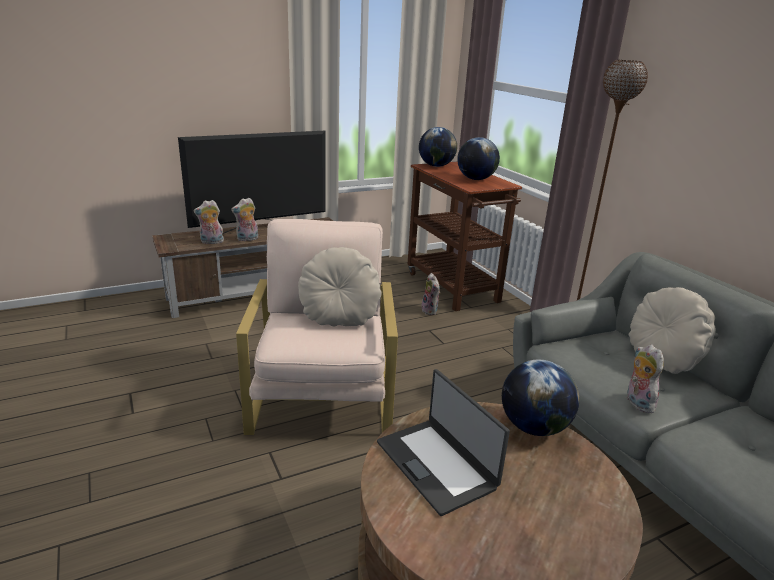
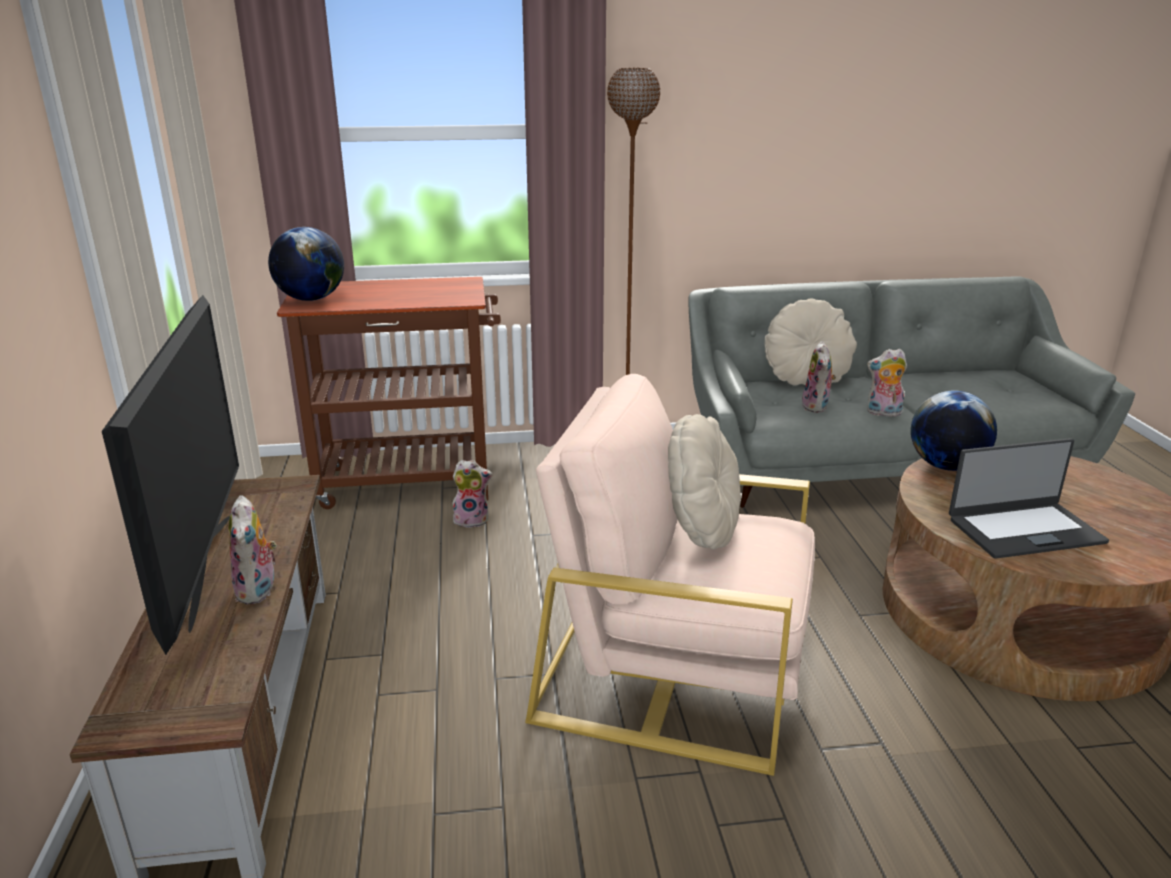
camera: 70 degrees left, 0 degrees up
plush toy [193,200,224,244] -> plush toy moved to [801,341,836,413]
globe [457,137,500,180] -> none

